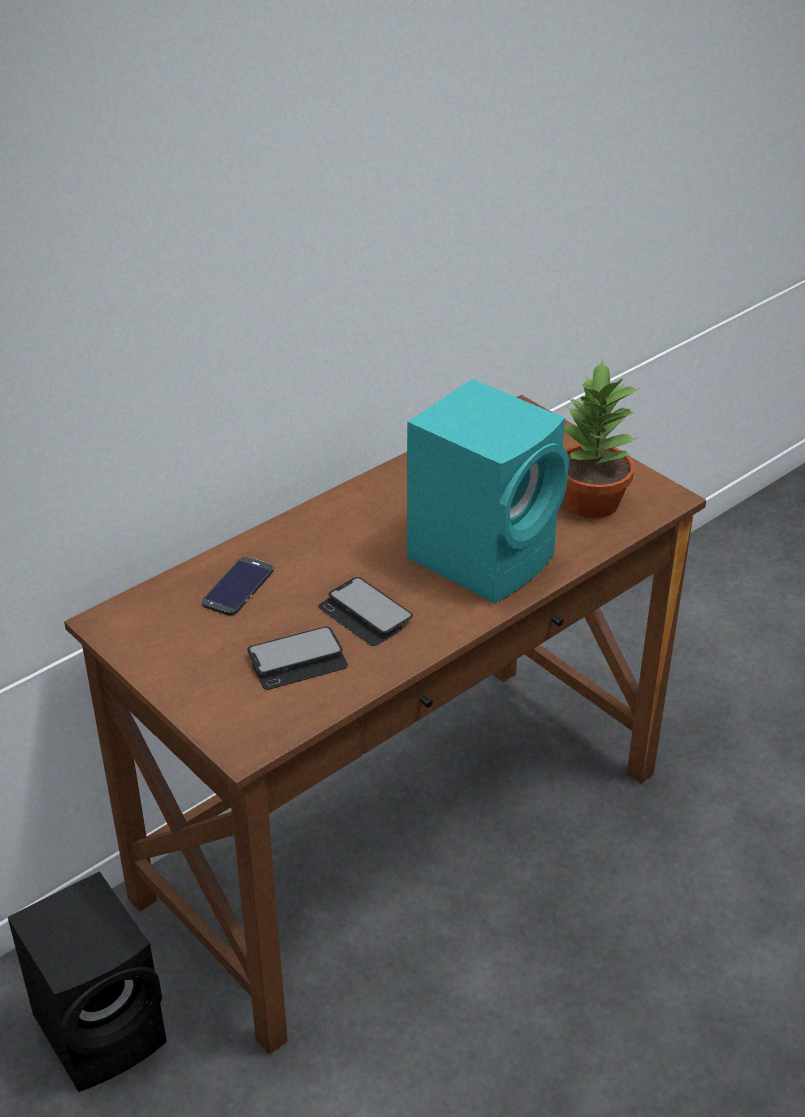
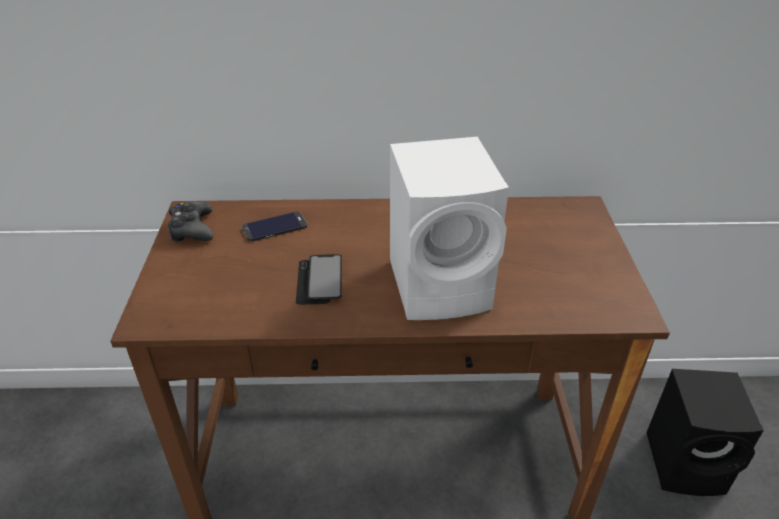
camera: 40 degrees right, 0 degrees up
black speaker [8,871,167,1092] -> black speaker moved to [646,369,764,496]
phone [247,626,348,690] -> none
turquoise speaker [407,379,569,603] -> white speaker [390,137,509,320]
potted plant [564,359,640,518] -> none
none -> black game controller [168,201,213,242]

